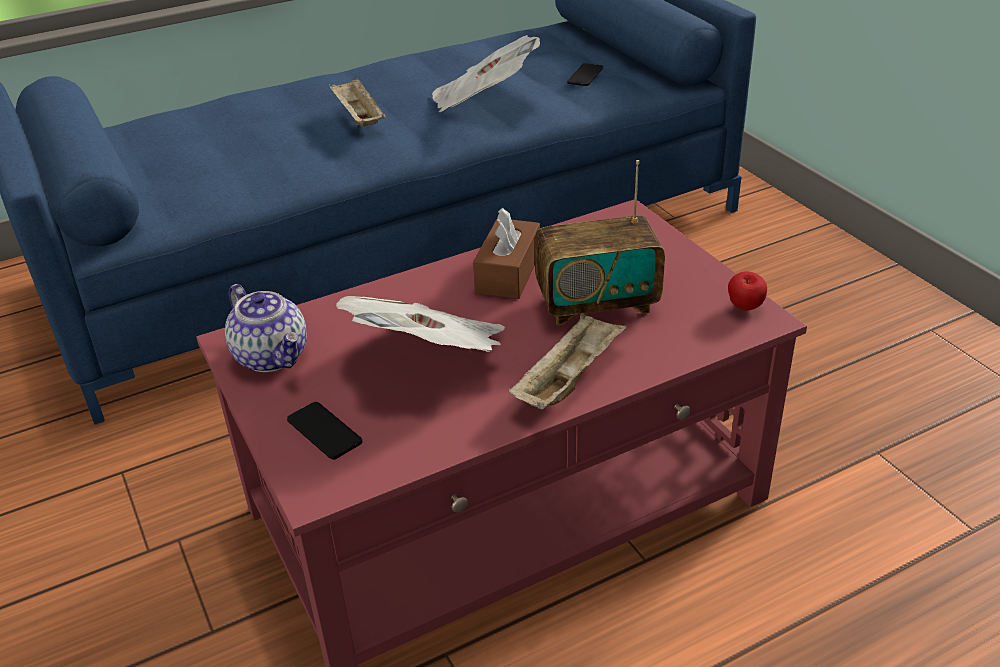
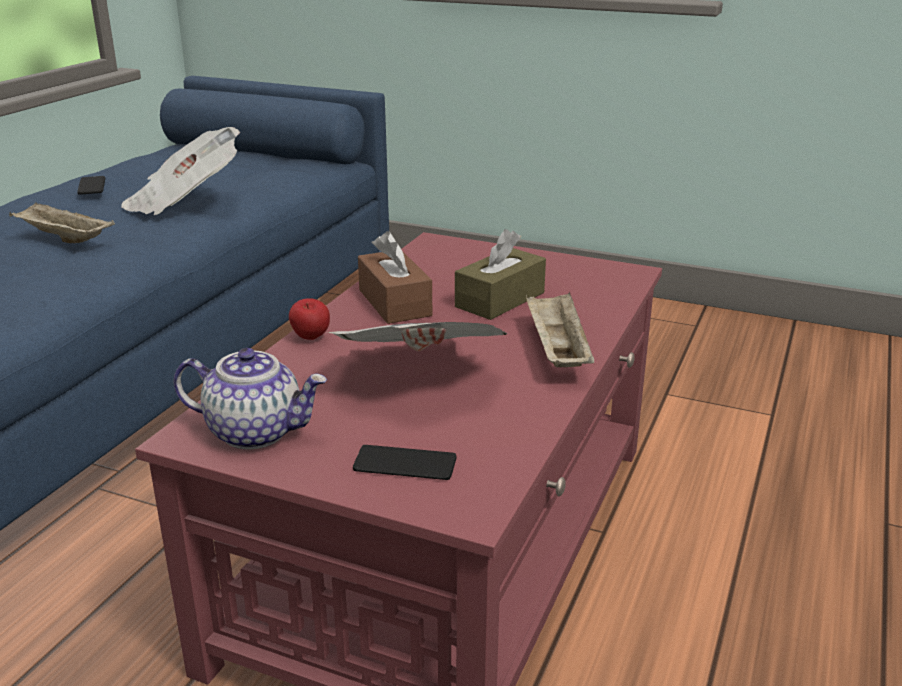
camera: 40 degrees left, 10 degrees down
radio [535,160,665,325] -> brown tissue box [455,229,546,320]
phone [567,63,603,86] -> phone moved to [77,176,105,195]
apple [728,271,767,311] -> apple moved to [289,298,330,340]

